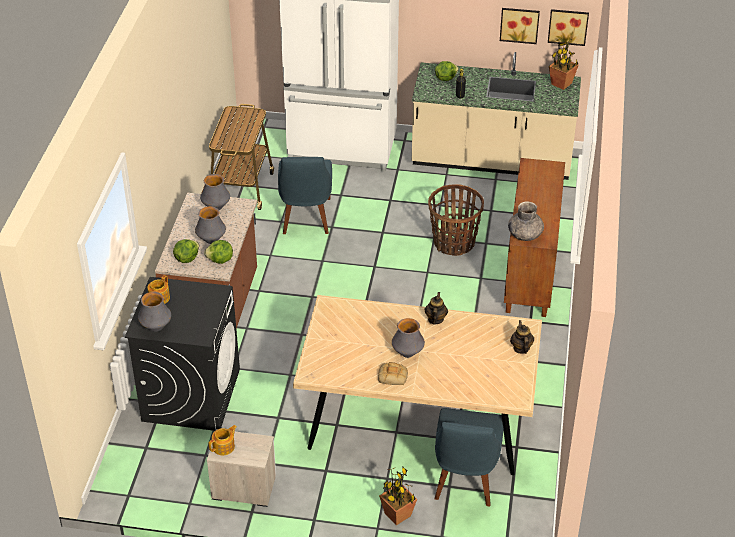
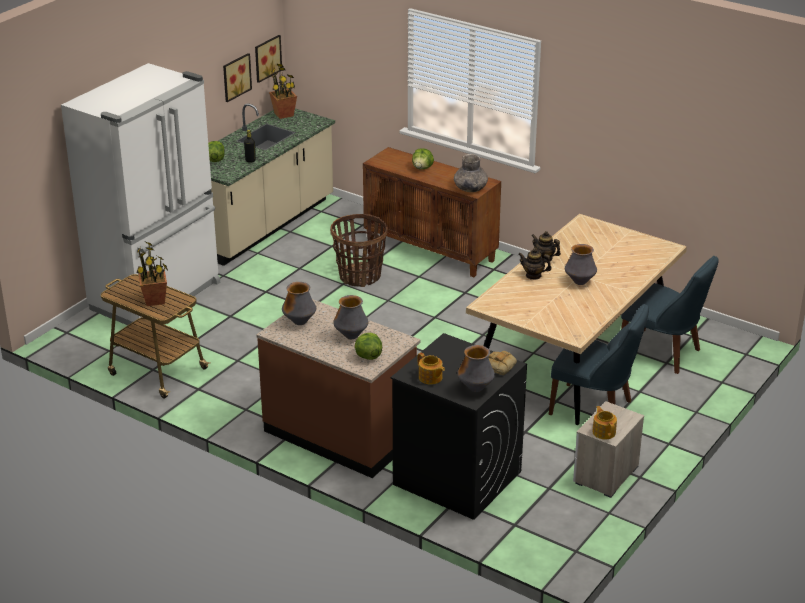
camera: 65 degrees left, 10 degrees down
lettuce [204,240,233,264] -> lettuce moved to [412,148,434,169]
blue chair [278,157,332,234] -> blue chair moved to [549,304,649,415]
bread [378,362,408,385] -> bread moved to [488,351,517,375]
potted plant [379,467,417,525] -> potted plant moved to [136,242,168,306]
teapot [510,320,534,354] -> teapot moved to [518,248,552,280]

